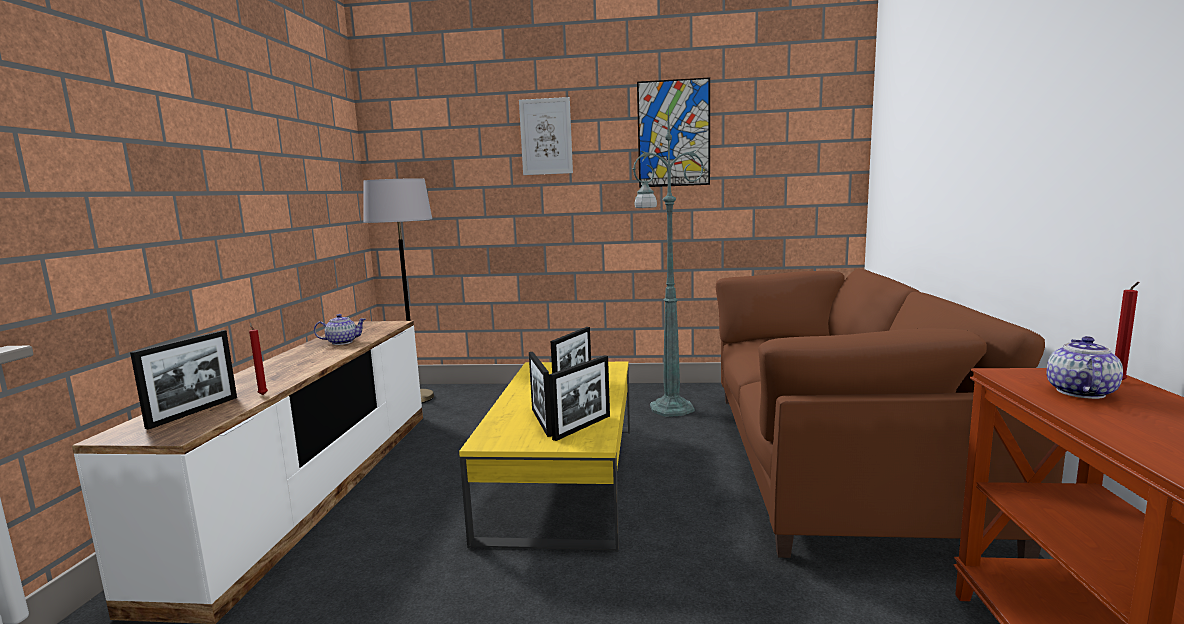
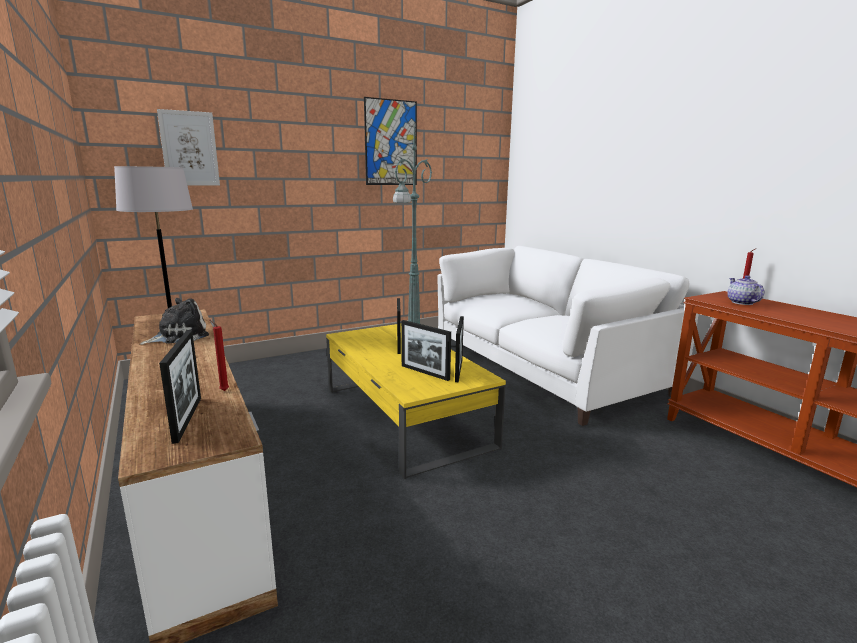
camera: 35 degrees left, 5 degrees up
teapot [314,314,366,345] -> plush toy [140,298,209,345]
picture [519,97,573,175] -> picture moved to [157,109,220,186]
brown sofa [716,269,1065,559] -> white sofa [437,246,699,426]

